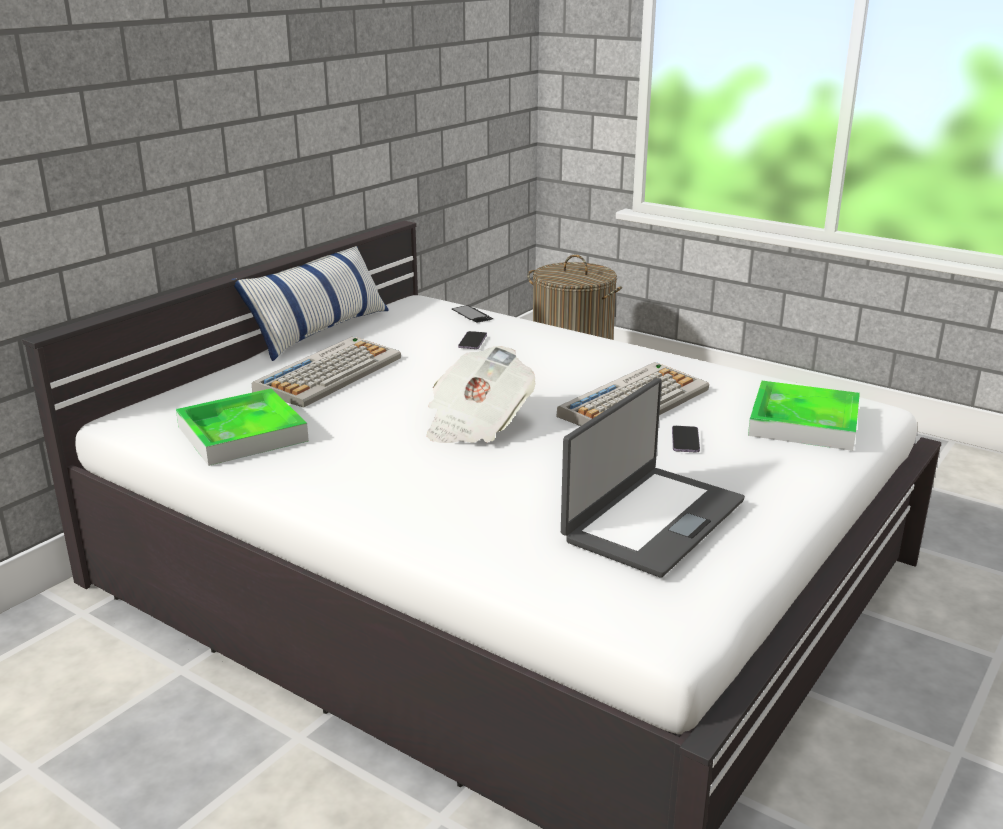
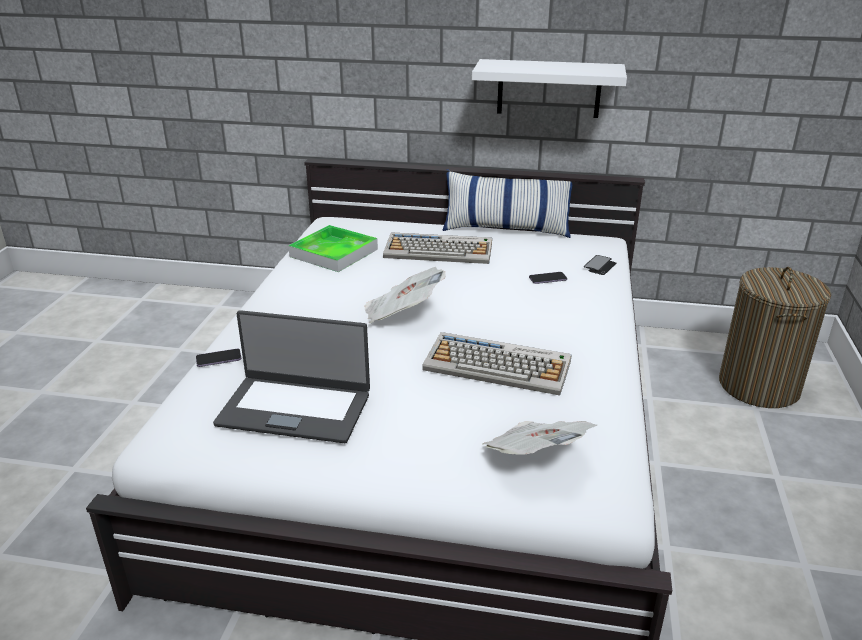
camera: 65 degrees right, 5 degrees up
phone [672,426,700,453] -> phone moved to [196,349,241,367]
tray [748,381,860,451] -> newspaper [483,421,597,455]
none -> white shelf [472,59,627,118]

